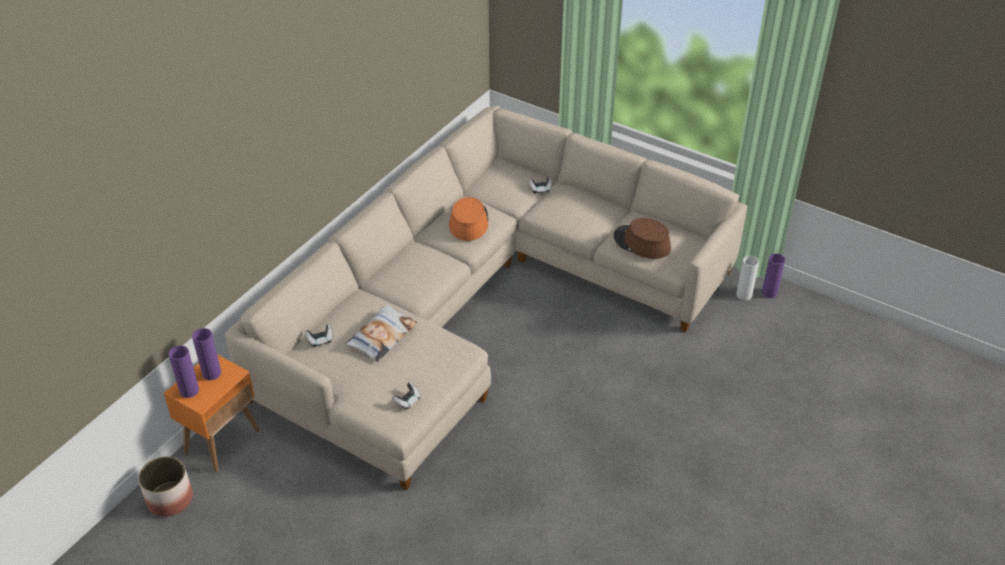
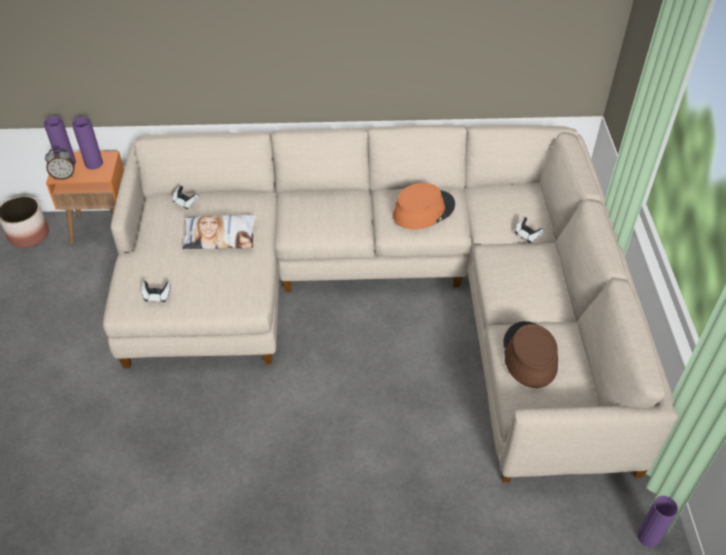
camera: 55 degrees right, 5 degrees up
white vase [736,256,759,300] -> none
none -> alarm clock [45,148,75,180]

